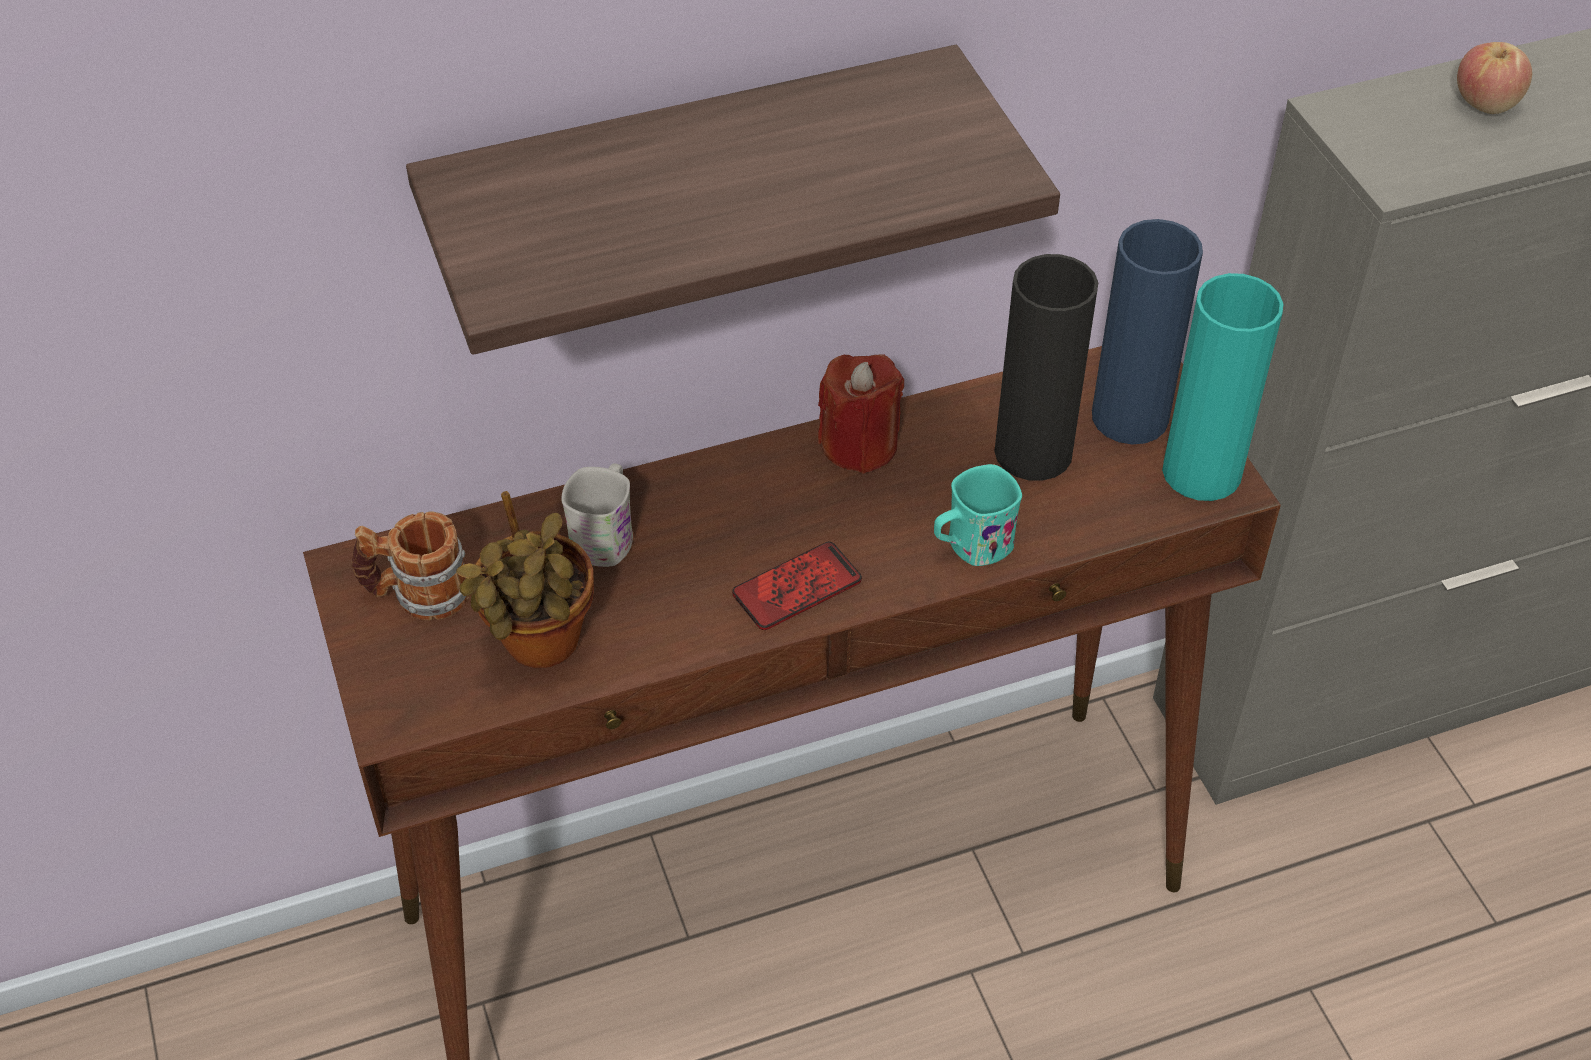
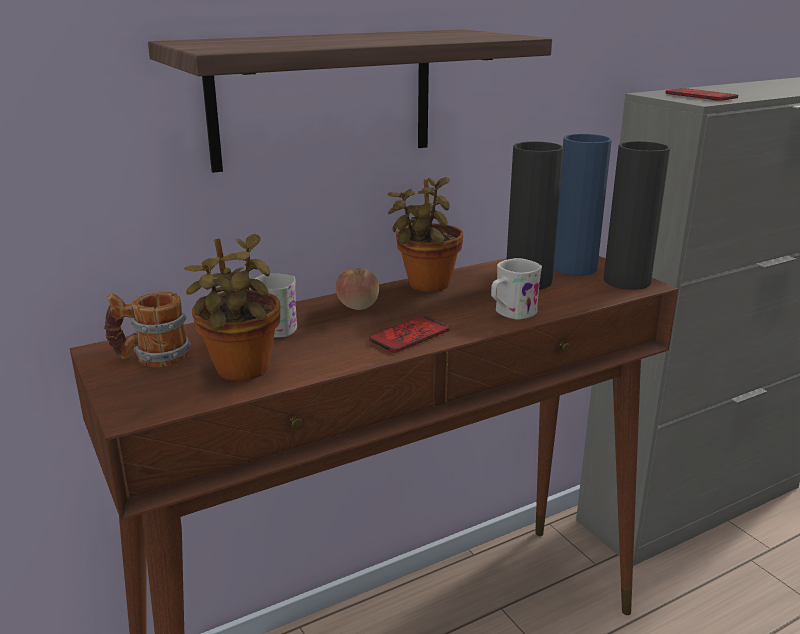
camera: 10 degrees left, 25 degrees down
red candle [818,354,904,474] -> potted plant [388,177,463,292]
turquoise mug [934,464,1022,566] -> white mug [491,258,542,320]
turquoise vase [1162,273,1283,501] -> black vase [603,141,670,290]
apple [1457,42,1532,114] -> apple moved to [336,268,379,310]
none -> phone [665,88,738,101]

